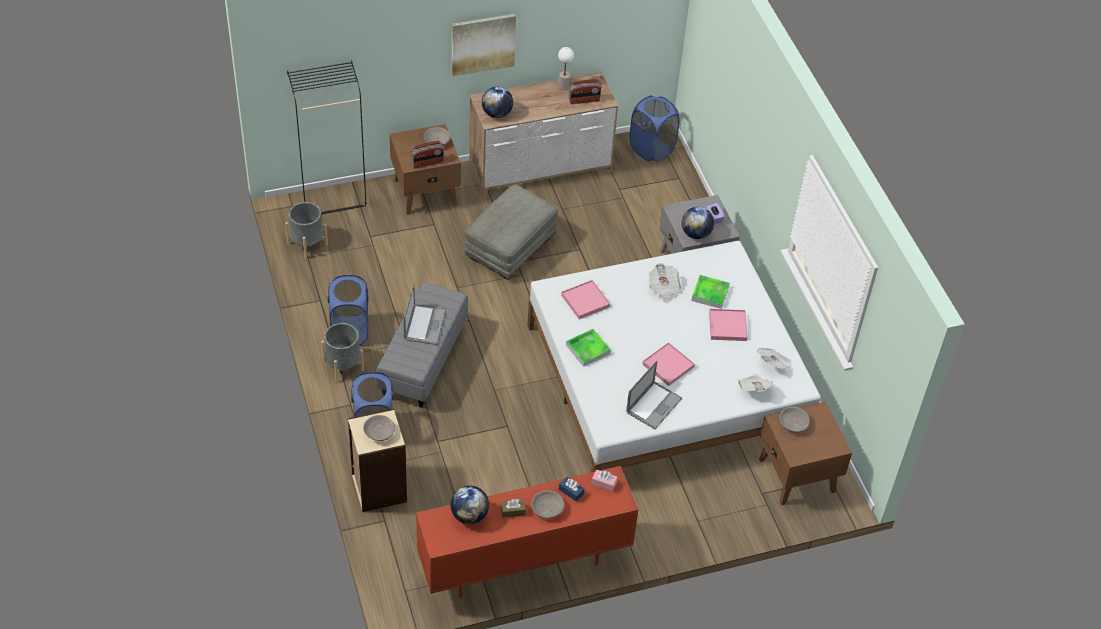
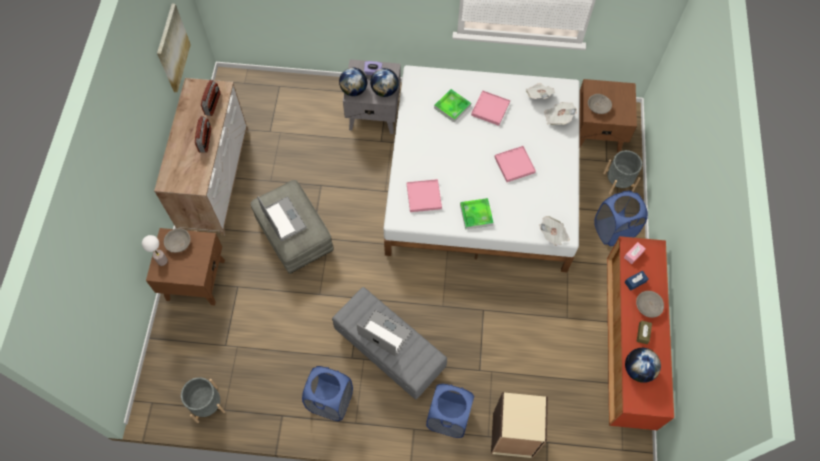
camera: 65 degrees left, 15 degrees up
black clothes rack [287,60,366,214] -> none
grey planter [321,323,364,382] -> grey planter moved to [603,150,642,194]
grey bowl [363,415,395,441] -> none
radio [411,141,444,168] -> radio moved to [195,116,211,153]
picture [452,14,516,76] -> picture moved to [157,4,191,92]
globe [482,86,513,118] -> globe moved to [339,68,367,96]
table lamp [558,47,574,90] -> table lamp moved to [142,235,168,266]
laptop [626,360,682,429] -> laptop moved to [257,196,307,241]
blue laundry basket [629,96,680,162] -> blue laundry basket moved to [594,190,648,246]
newspaper [649,263,682,303] -> newspaper moved to [539,216,570,245]

